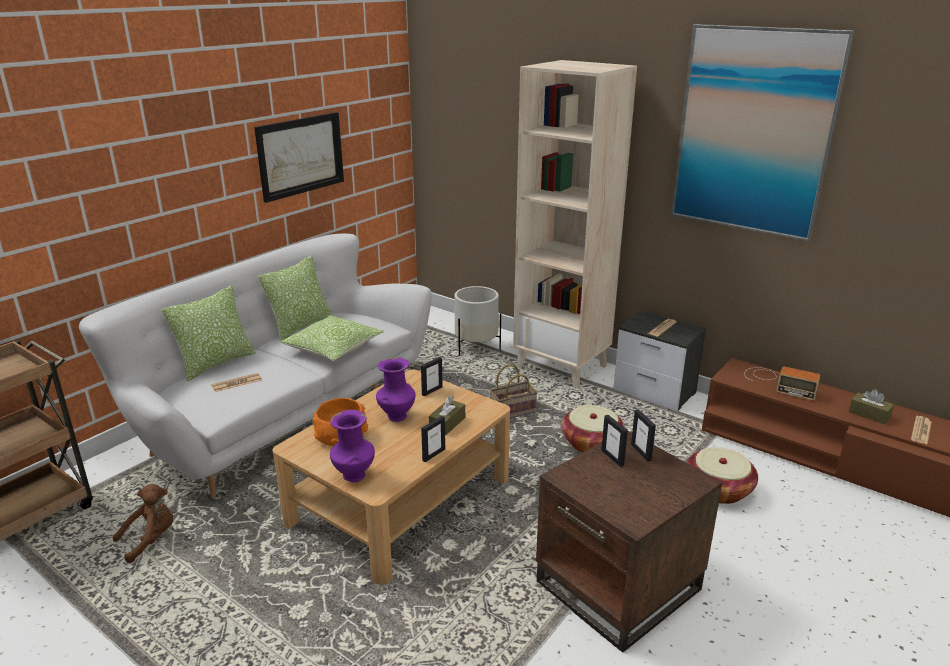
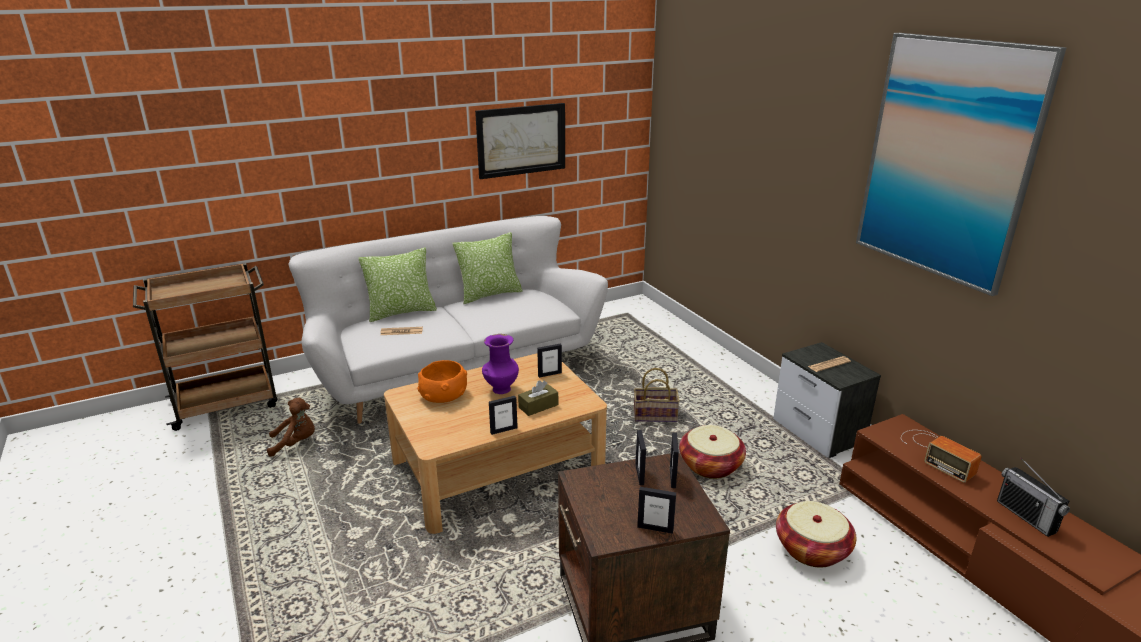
camera: 25 degrees right, 0 degrees up
pillow [280,315,384,361] -> none
purple vase [330,410,375,482] -> none
white planter [454,286,501,356] -> none
beige bookcase [513,60,637,388] -> none
brown tissue box [849,389,894,424] -> radio [997,458,1070,537]
newspaper [911,416,932,444] -> none
none -> picture frame [637,487,676,534]

